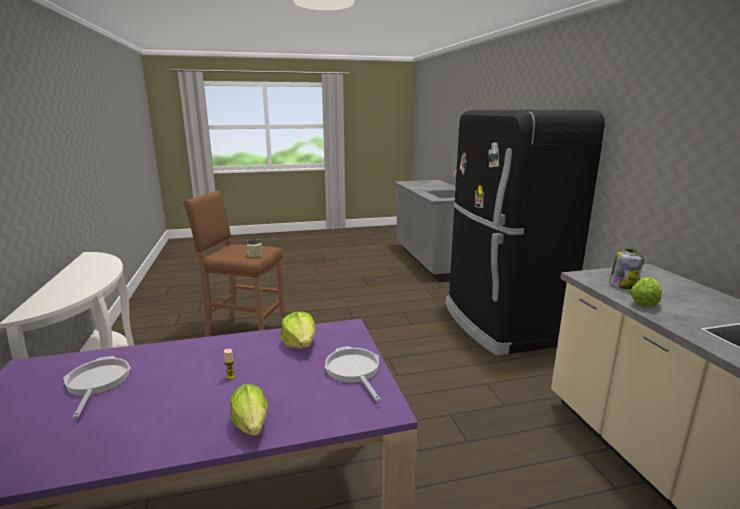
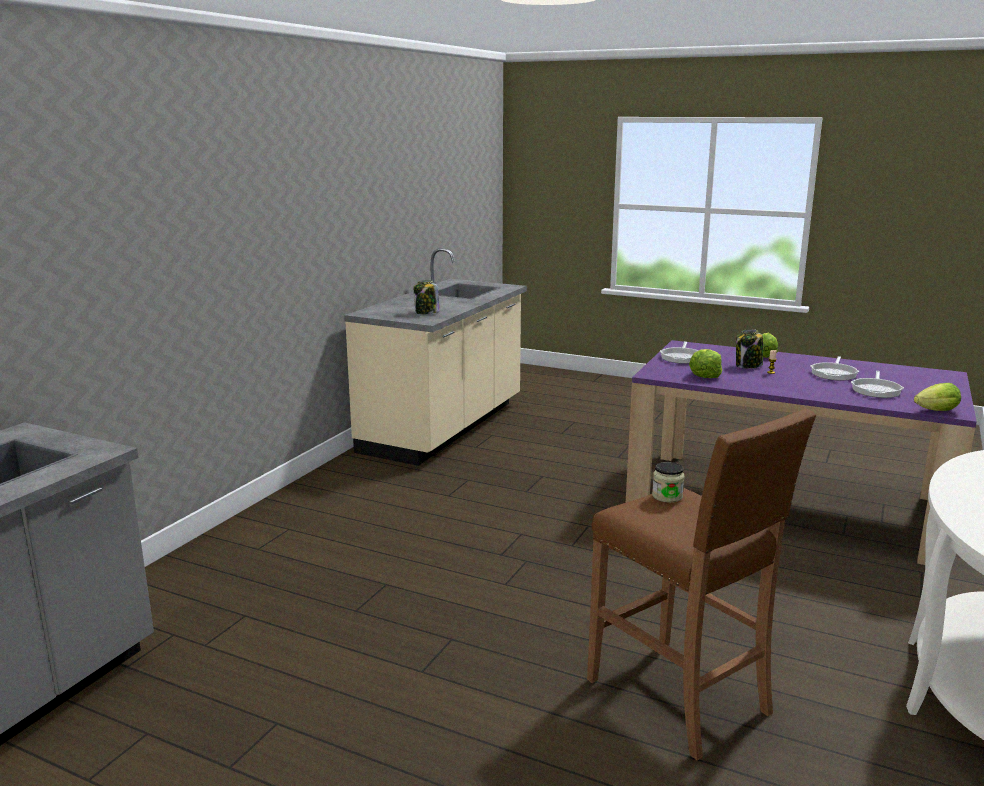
camera: 140 degrees left, 0 degrees up
black fridge [446,110,605,356] -> none
lettuce [630,277,662,307] -> lettuce moved to [914,383,961,411]
none -> jar [736,329,763,368]
none -> frying pan [810,356,859,381]

